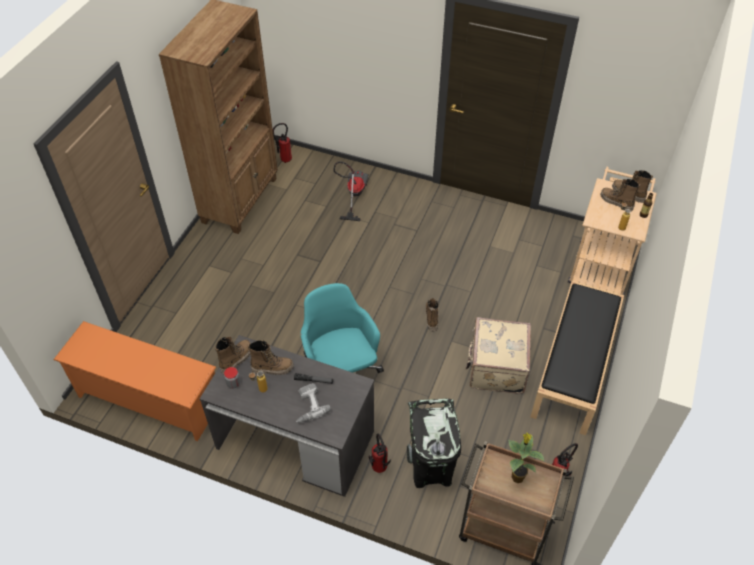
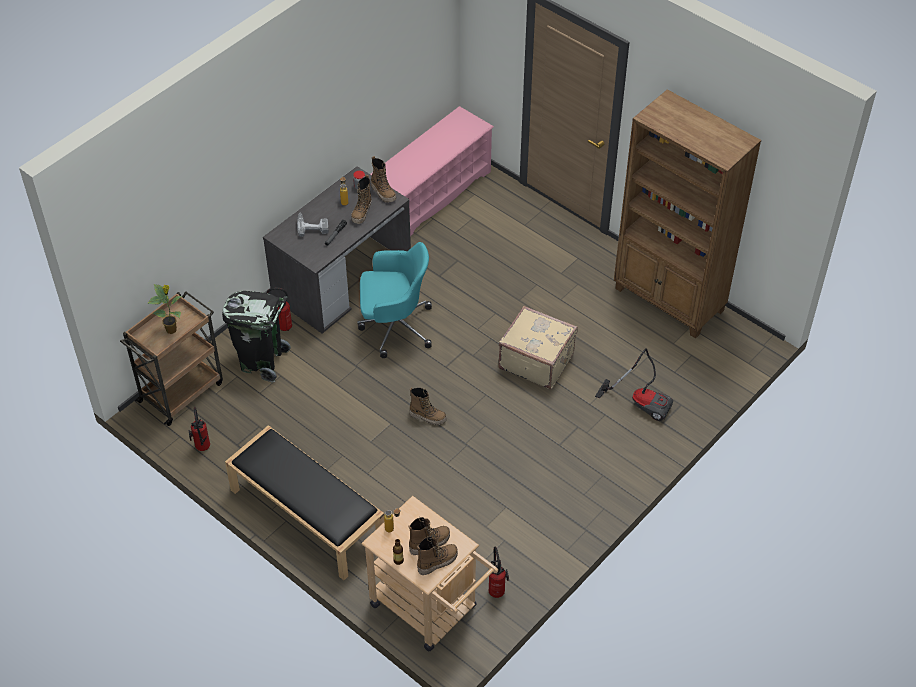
camera: 110 degrees right, 0 degrees up
orange shoe rack [53,321,216,441] -> pink shoe rack [370,106,494,236]
fire extinguisher [273,123,292,163] -> fire extinguisher moved to [488,546,509,598]
beige suitcase [466,317,531,394] -> beige suitcase moved to [498,306,578,389]

